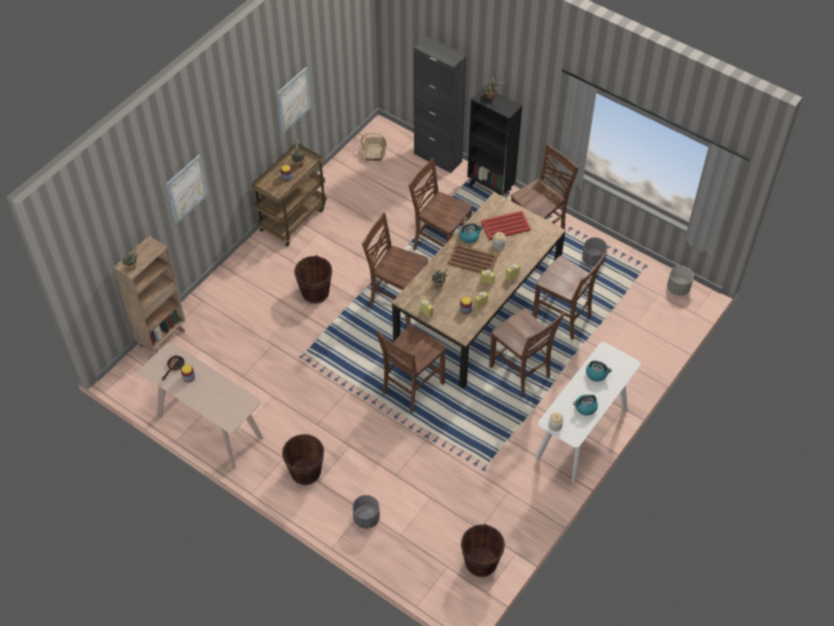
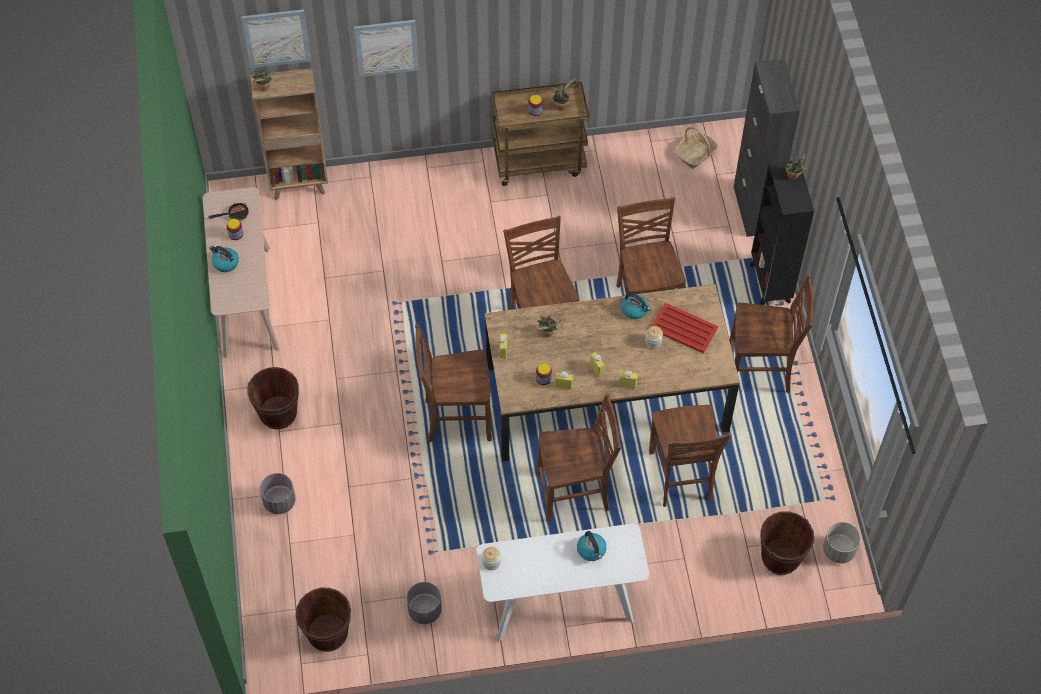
camera: 45 degrees right, 5 degrees up
picture [277,67,311,133] -> picture moved to [241,9,311,68]
brown bucket [294,255,332,304] -> brown bucket moved to [760,511,814,575]
brown tray [448,244,498,273] -> none
brown chair [489,309,565,396] -> brown chair turned 105 degrees counterclockwise [537,393,621,522]
kettle [573,395,598,416] -> kettle moved to [209,246,239,272]
grey planter [582,237,607,267] -> grey planter moved to [407,582,442,624]

